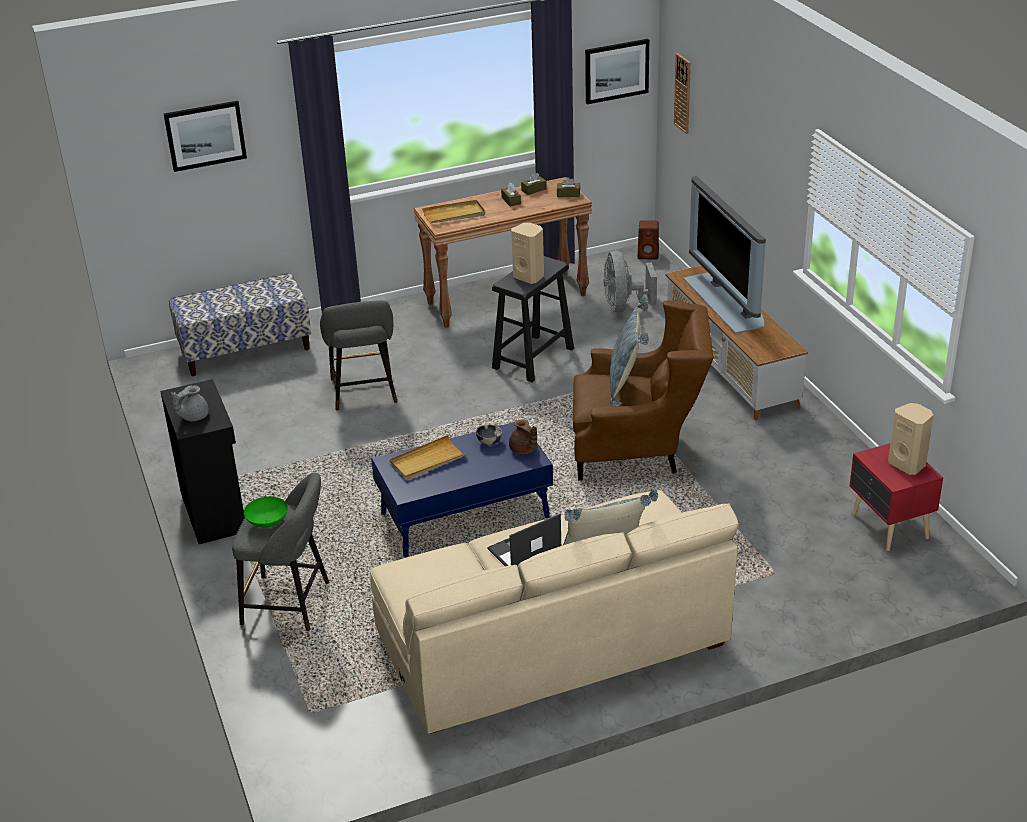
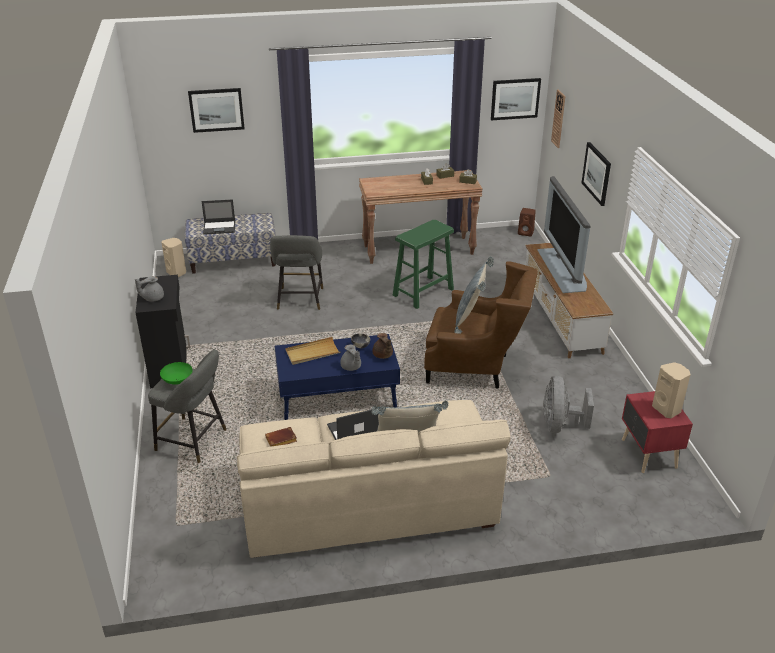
camera: 10 degrees right, 0 degrees up
beige tray [422,200,485,223] -> none
black stool [492,256,574,382] -> green stool [393,220,454,309]
beige speaker [511,223,544,284] -> beige speaker moved to [161,238,186,277]
grey fan [604,251,657,312] -> grey fan moved to [543,376,594,433]
none -> laptop [201,199,235,235]
none -> brown book [265,427,297,447]
none -> grey teapot [340,345,361,371]
none -> picture [582,142,611,206]

